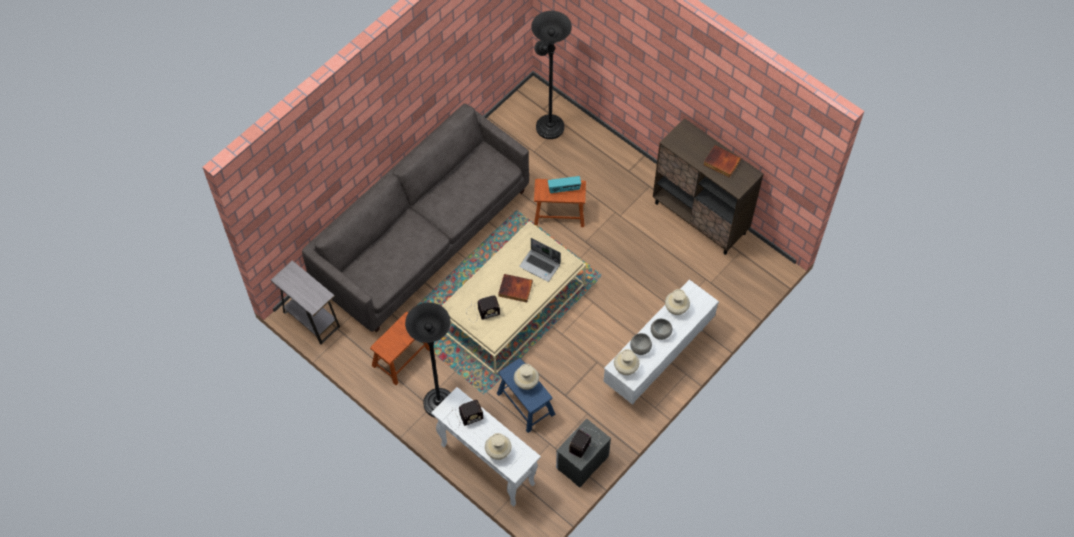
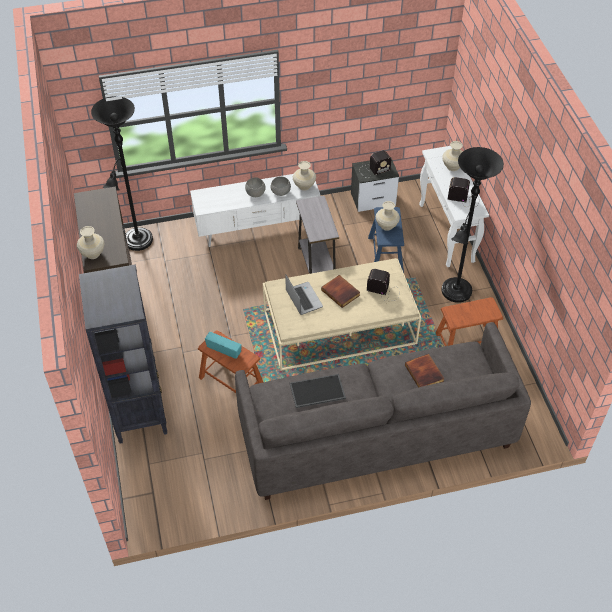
camera: 145 degrees left, 10 degrees down
grey side table [271,260,340,345] -> grey side table moved to [296,196,339,274]
black floor lamp [531,11,572,139] -> black floor lamp moved to [91,96,153,251]
beige vase [665,289,690,315] -> beige vase moved to [77,226,105,259]
book [703,145,741,178] -> book moved to [405,354,445,387]
none -> black bookcase [79,264,167,444]
none -> tray [290,374,346,408]

